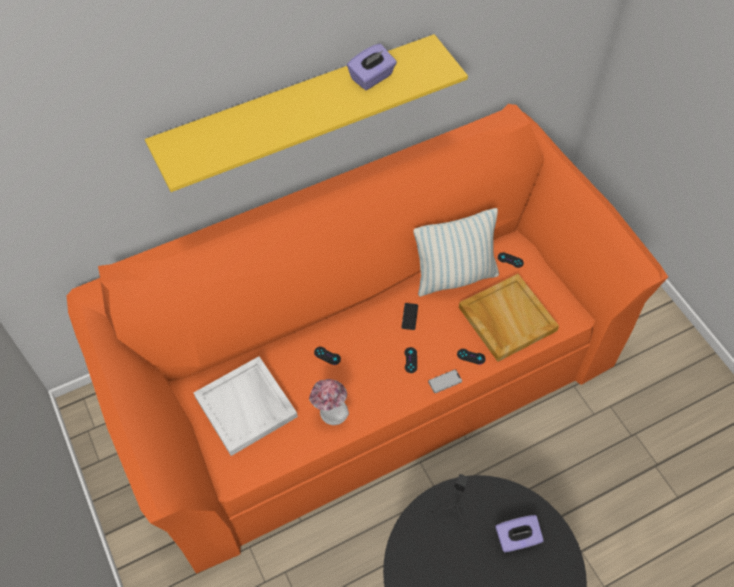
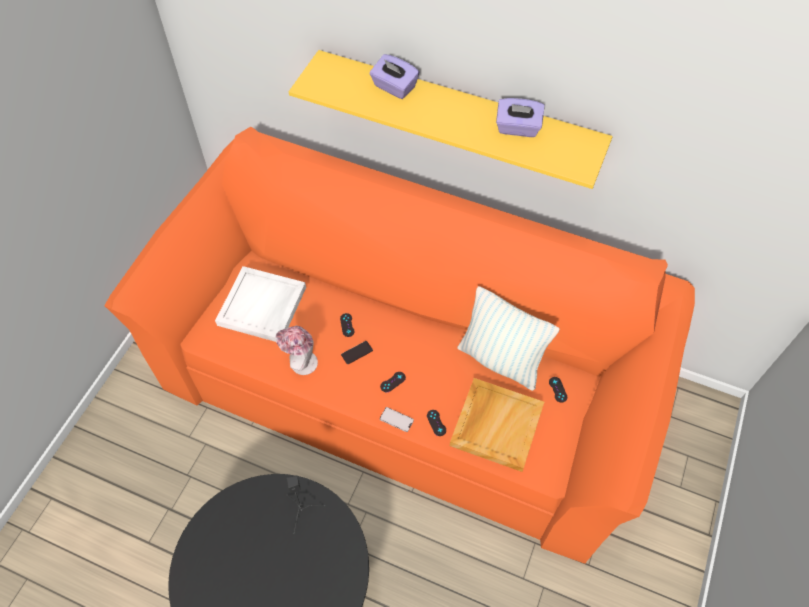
camera: 50 degrees right, 0 degrees up
phone [401,303,418,330] -> phone moved to [341,341,373,364]
purple tissue box [495,515,544,552] -> purple tissue box moved to [370,54,419,99]

